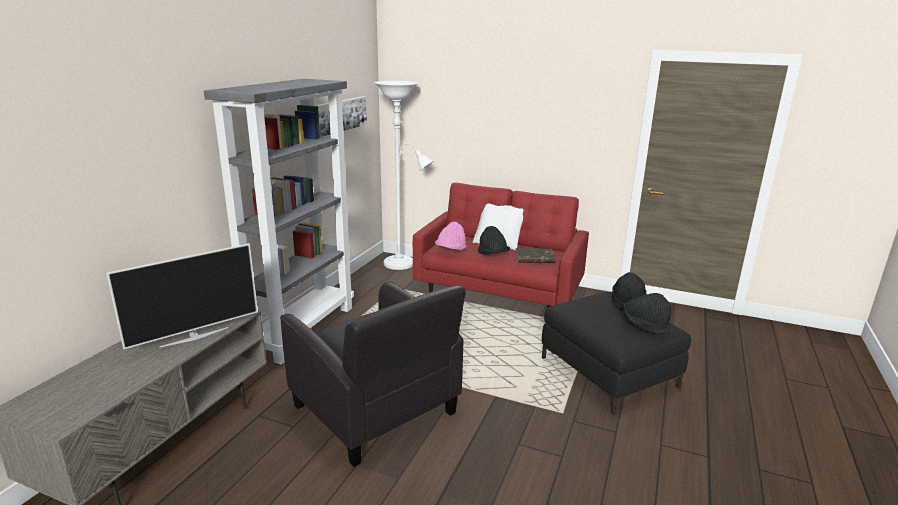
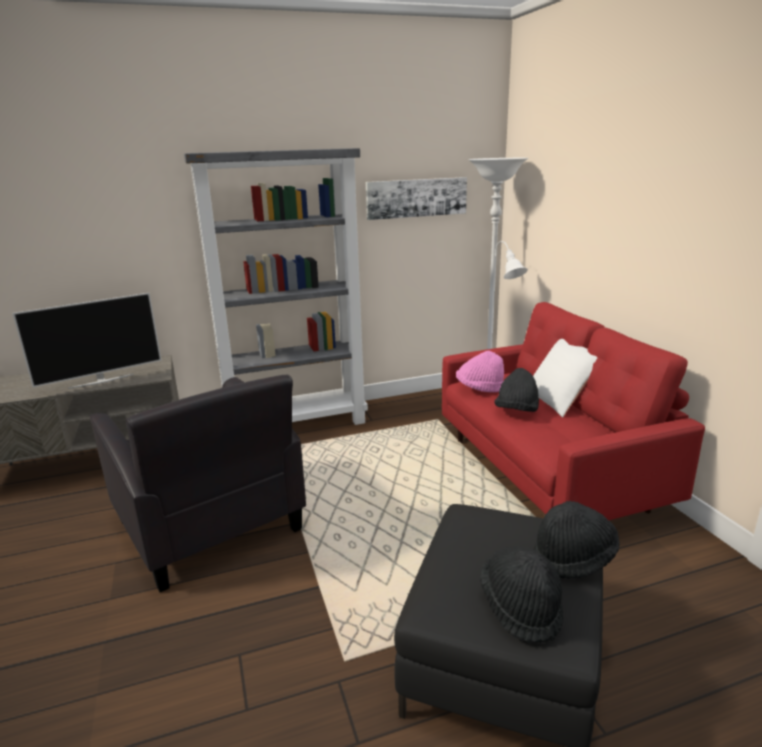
camera: 50 degrees right, 0 degrees up
television [106,244,258,349] -> television turned 45 degrees counterclockwise [12,293,162,389]
black armchair [280,281,466,467] -> black armchair turned 45 degrees counterclockwise [89,375,306,592]
brown book [515,248,556,263] -> none

